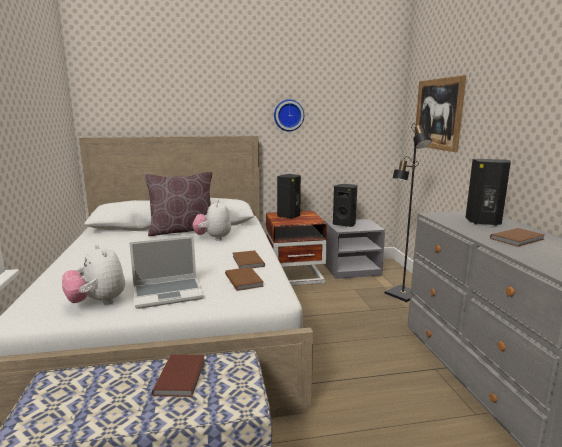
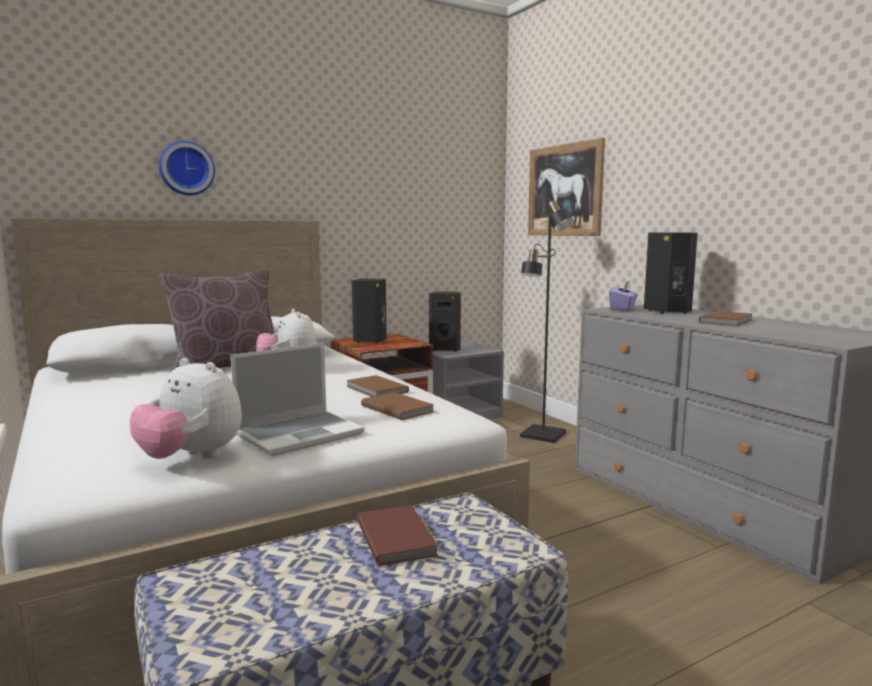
camera: 20 degrees left, 5 degrees down
wall clock [274,99,304,131] -> wall clock moved to [159,141,215,196]
none -> purple tissue box [609,281,638,311]

